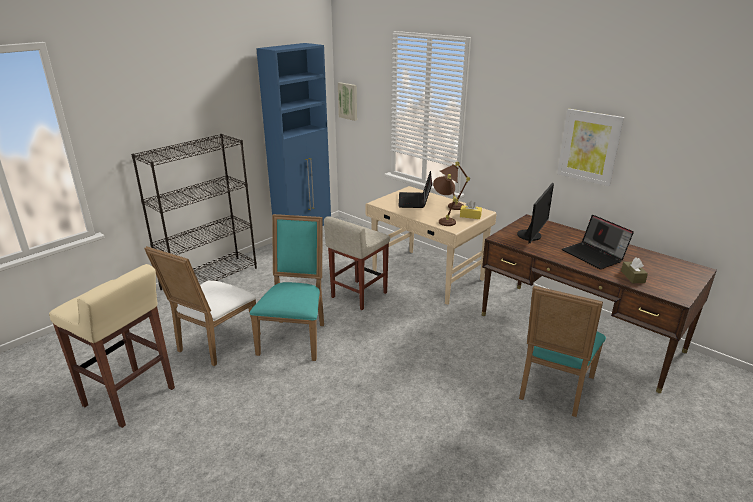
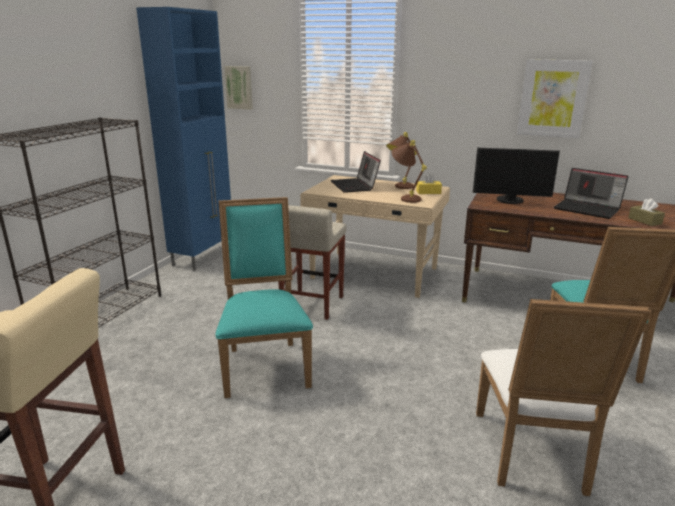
camera: 20 degrees left, 5 degrees down
white chair [144,246,261,366] -> white chair moved to [476,299,651,496]
monitor [517,182,554,244] -> monitor turned 90 degrees clockwise [473,148,560,204]

